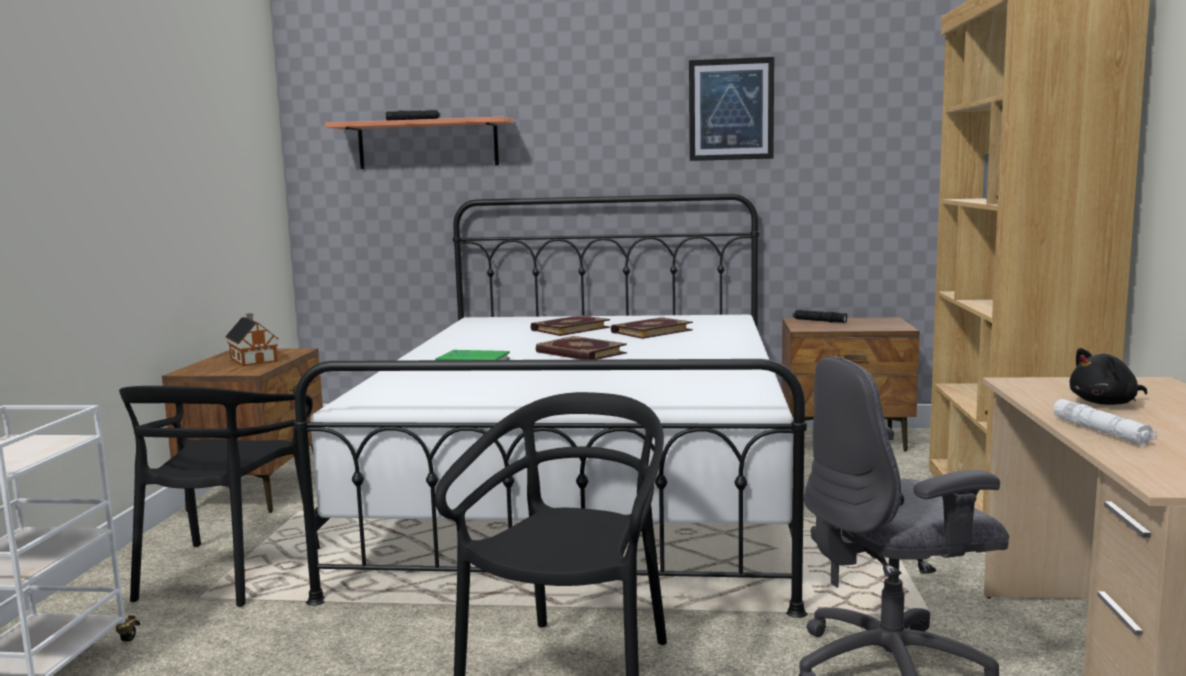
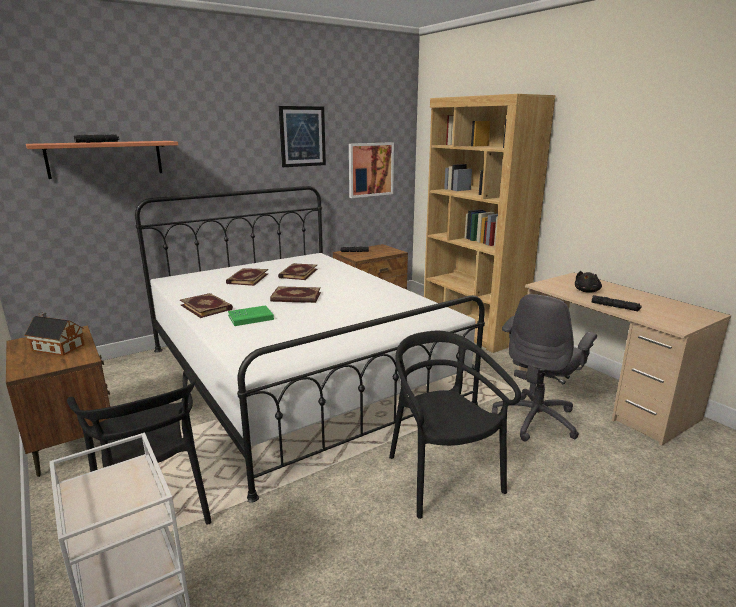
camera: 40 degrees left, 10 degrees up
white flashlight [1053,399,1157,445] -> black flashlight [592,295,642,311]
none -> book [180,293,233,318]
none -> picture [349,142,394,198]

